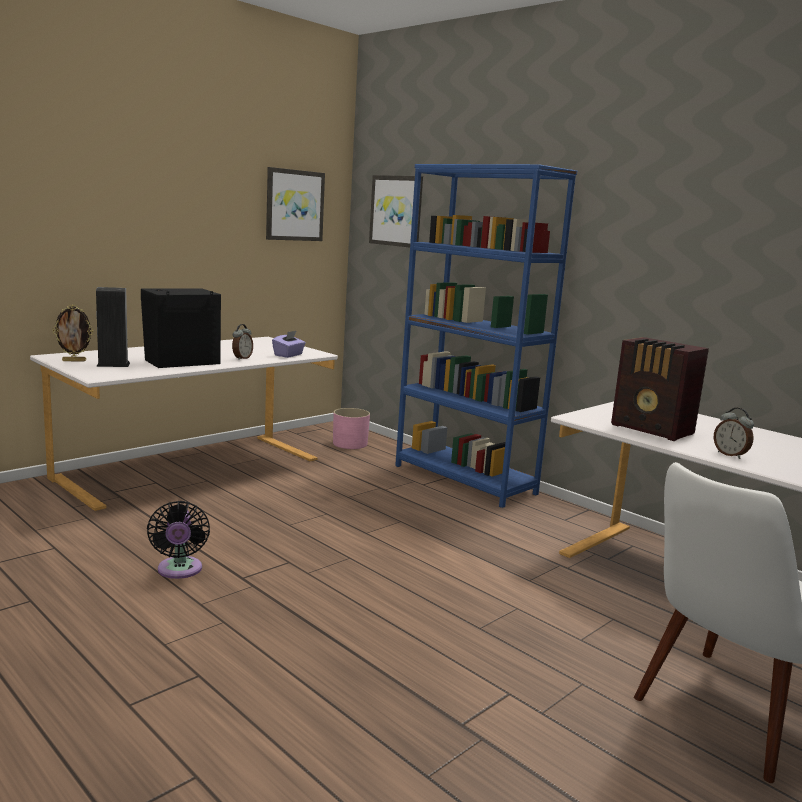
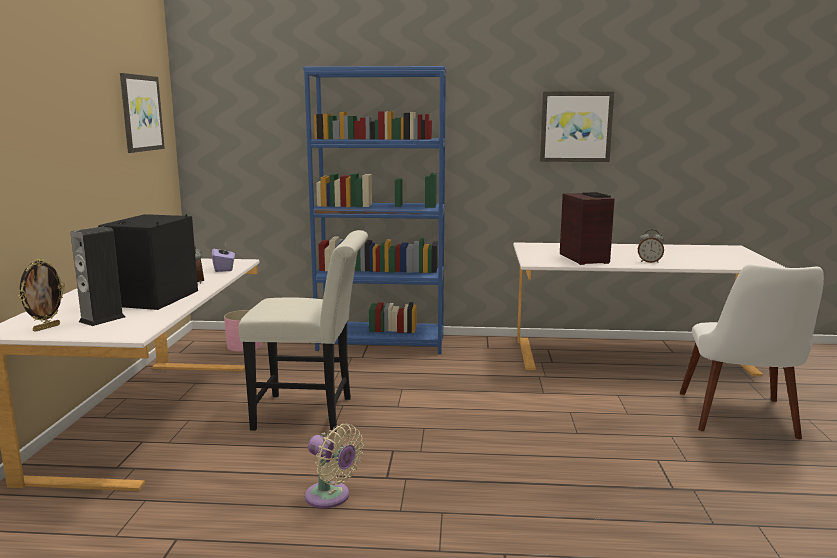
camera: 40 degrees left, 0 degrees up
black fan [147,501,210,579] -> beige fan [305,424,364,508]
picture [369,175,423,248] -> picture moved to [540,91,614,162]
radio [611,337,709,441] -> radio turned 105 degrees counterclockwise [560,192,614,265]
none -> white chair [238,230,368,432]

